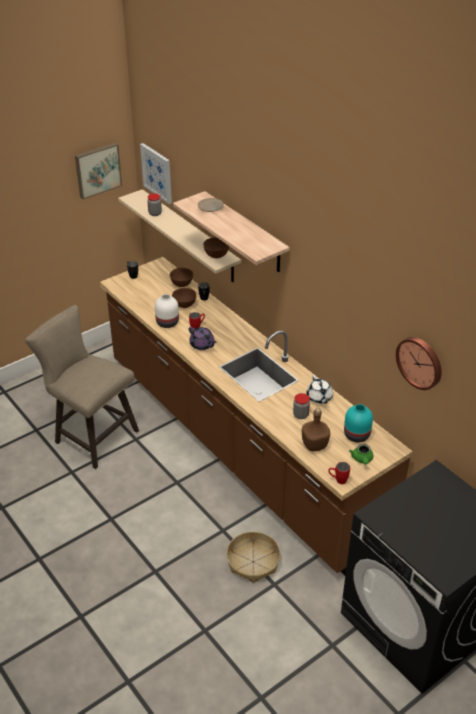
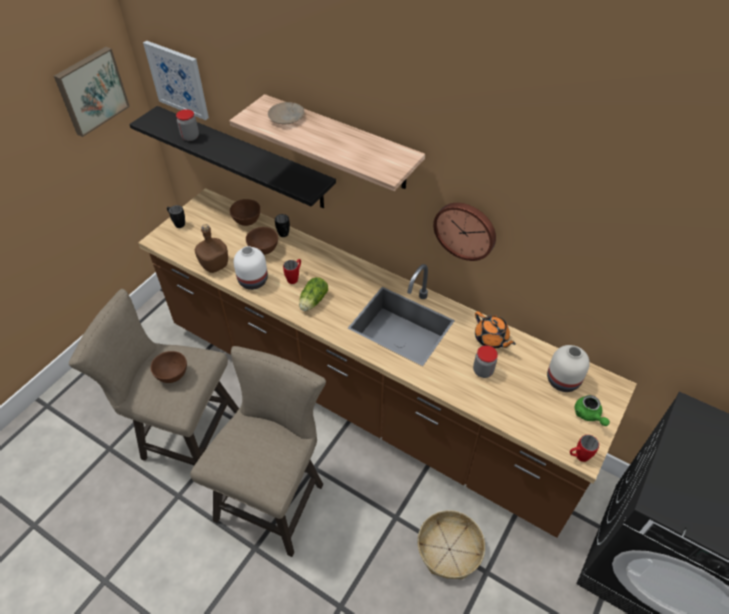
camera: 20 degrees left, 10 degrees up
beige shelf [118,189,241,282] -> black shelf [129,106,336,208]
purple teapot [189,327,216,350] -> lettuce [299,277,328,311]
brown bowl [203,237,229,258] -> brown bowl moved to [151,351,187,383]
brown bottle [302,408,330,452] -> brown bottle moved to [195,224,228,273]
white teapot [306,375,333,404] -> orange teapot [475,311,516,349]
turquoise vase [344,404,373,443] -> white vase [547,345,590,392]
wall clock [396,337,441,390] -> wall clock moved to [433,203,496,261]
none -> beige stool [190,346,326,557]

